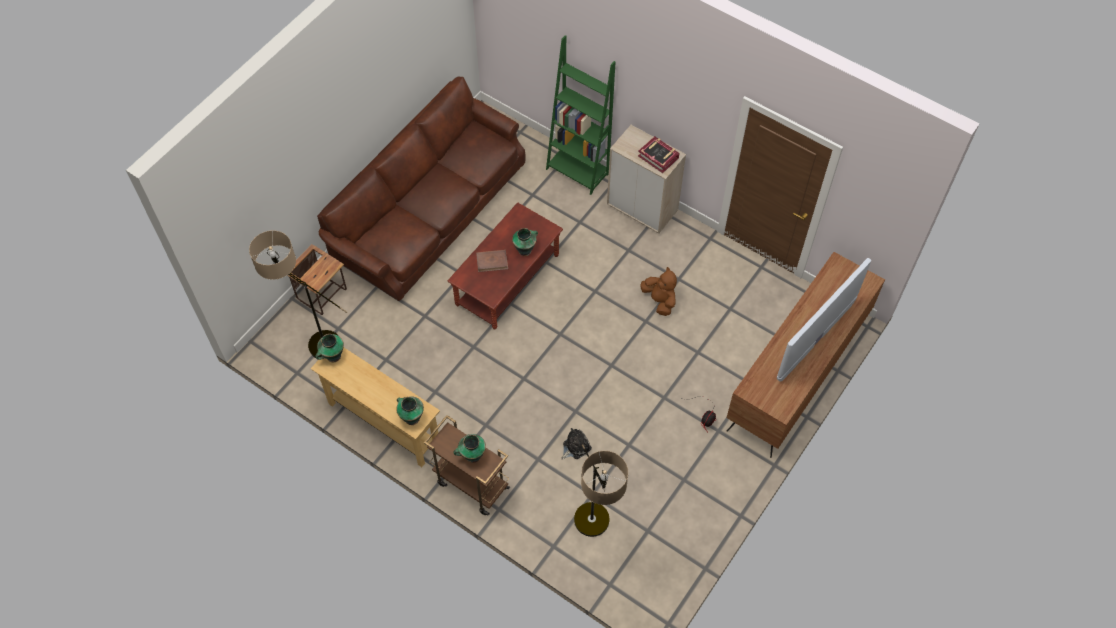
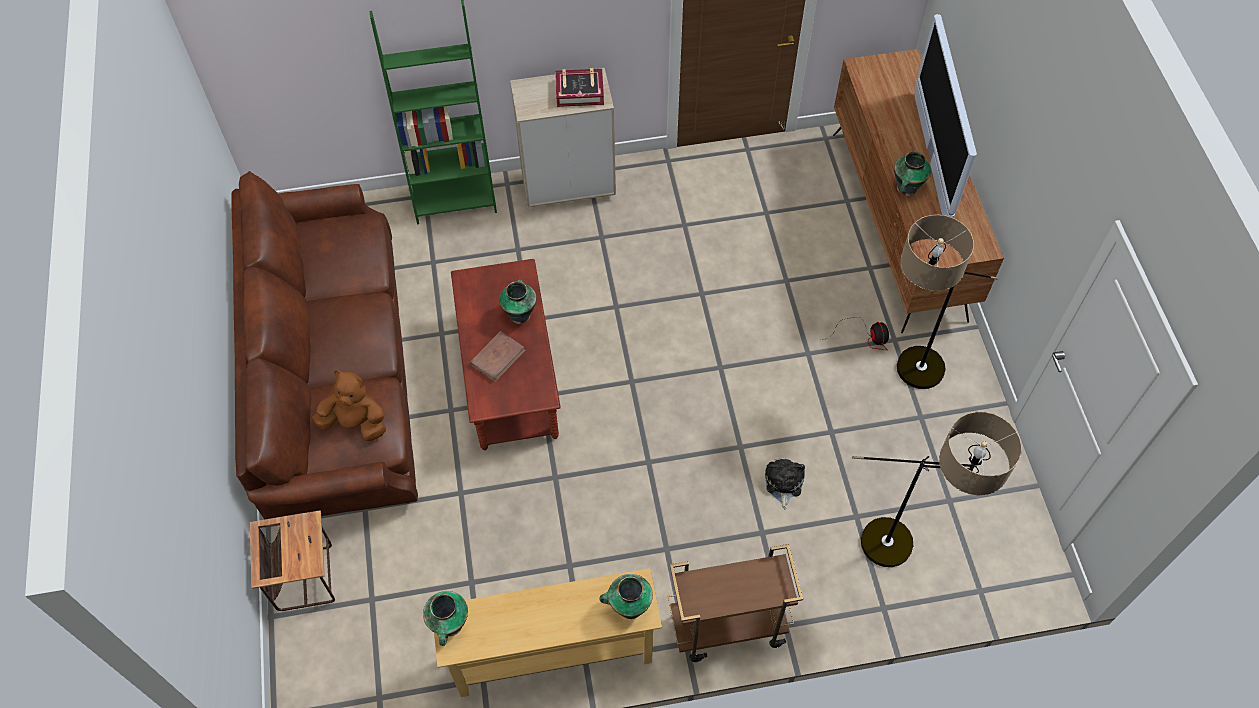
camera: 45 degrees left, 0 degrees up
floor lamp [249,230,347,358] -> floor lamp moved to [897,215,998,389]
vase [453,434,486,463] -> vase moved to [894,151,931,196]
brown plush toy [640,267,677,316] -> brown plush toy moved to [312,370,386,441]

